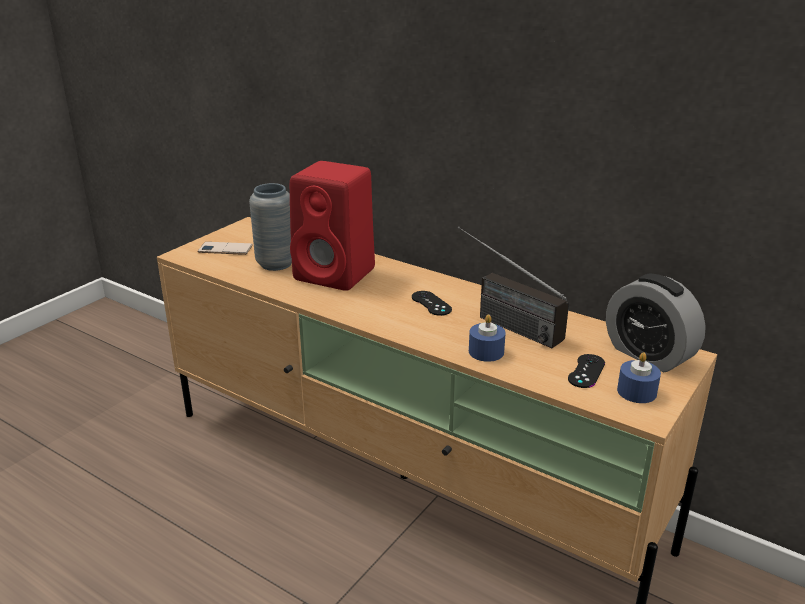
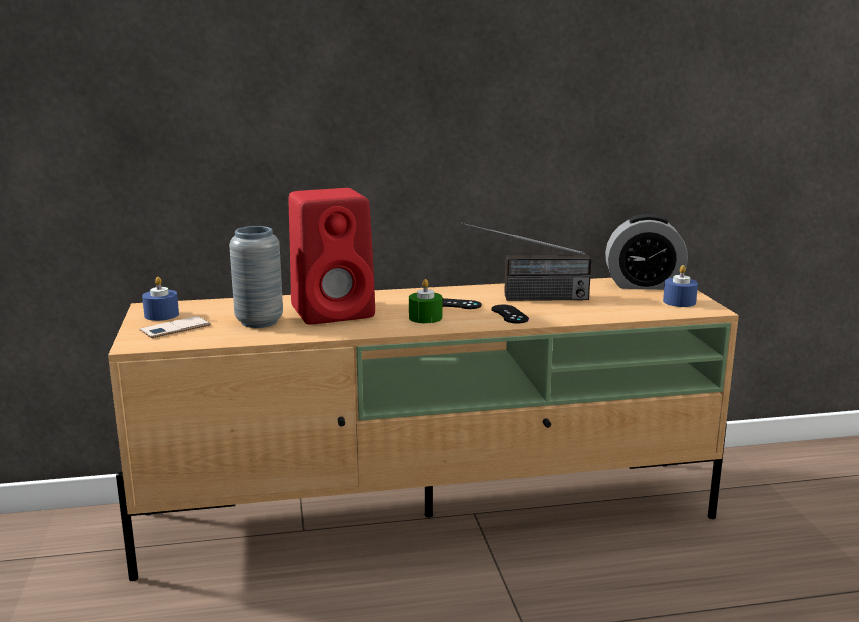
camera: 45 degrees left, 10 degrees down
blue candle [469,315,506,362] -> blue candle moved to [142,277,179,321]
black game controller [568,354,605,388] -> black game controller moved to [492,305,529,323]
none -> green candle [409,279,443,323]

